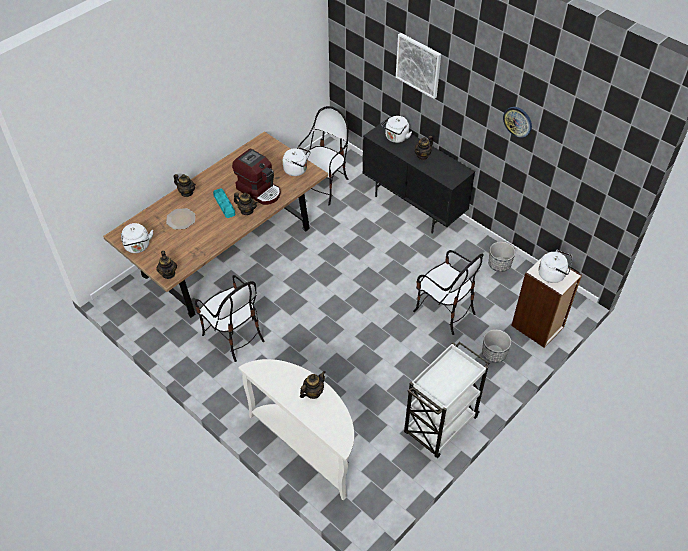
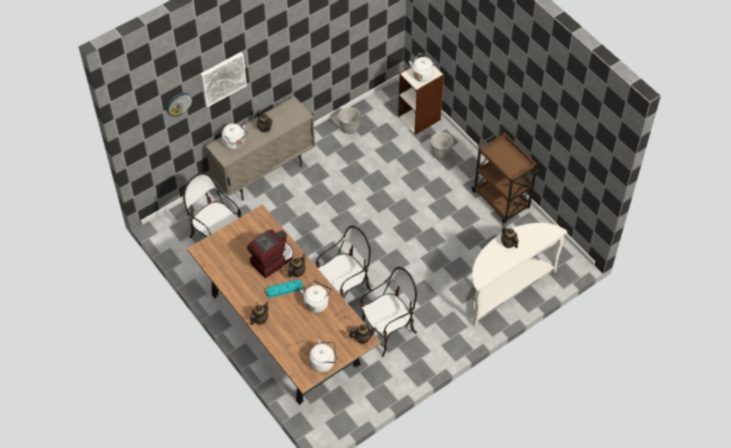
camera: 80 degrees left, 5 degrees up
plate [166,208,195,230] -> none
white kettle [283,147,311,176] -> white kettle moved to [300,280,332,313]
black cabinet [362,120,475,234] -> beige cabinet [205,96,315,200]
white cart [404,342,489,458] -> brown cart [471,131,539,224]
chair [413,250,483,335] -> chair moved to [316,226,372,298]
wall clock [503,107,532,138] -> wall clock moved to [166,93,192,117]

